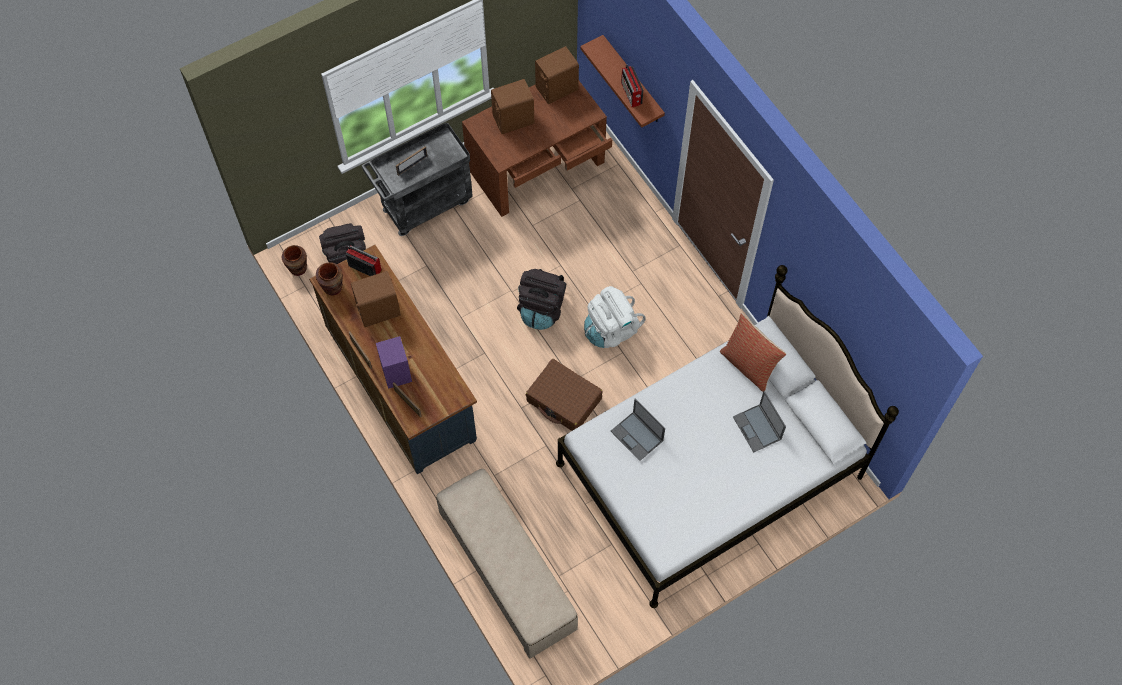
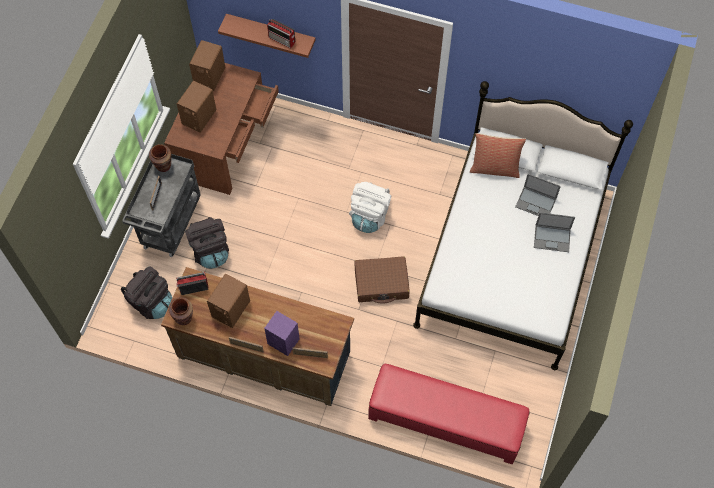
camera: 40 degrees left, 0 degrees up
brown vase [282,245,307,276] -> brown vase moved to [149,144,171,172]
beige bench [436,469,578,659] -> red bench [368,364,530,464]
black backpack [517,269,566,330] -> black backpack moved to [185,217,229,269]
laptop [611,398,665,461] -> laptop moved to [534,212,575,252]

